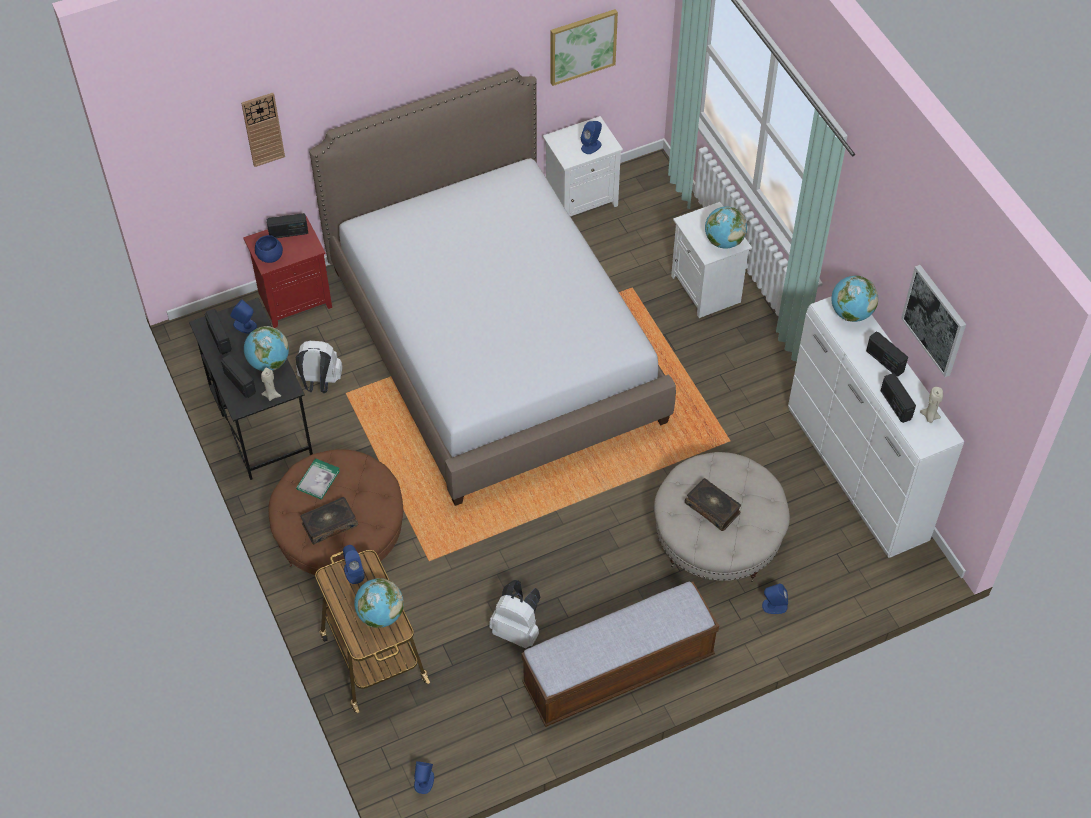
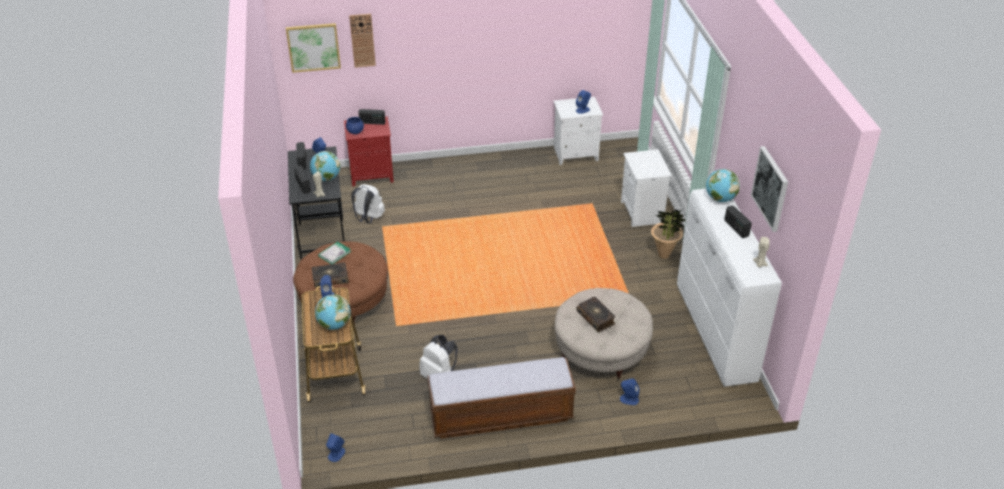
camera: 15 degrees right, 15 degrees down
bed [310,69,676,506] -> none
picture [550,9,618,86] -> picture moved to [286,23,341,73]
globe [705,206,747,249] -> none
radio [881,373,916,423] -> none
none -> potted plant [651,210,686,259]

